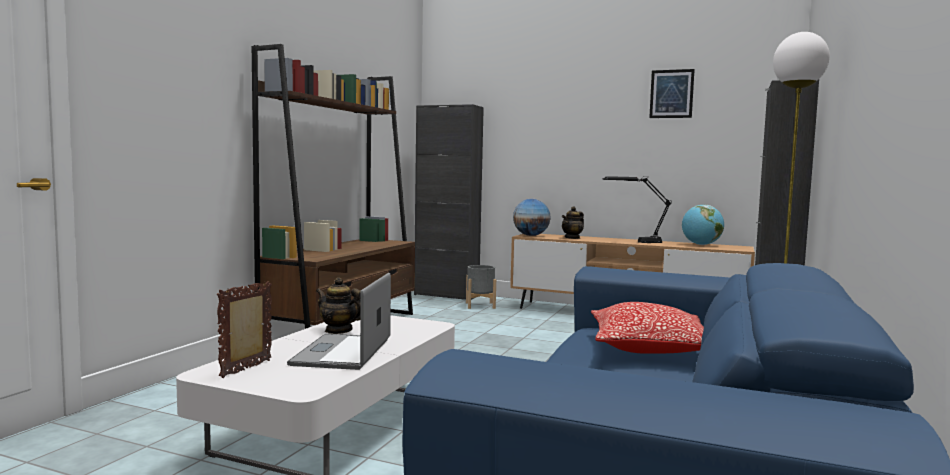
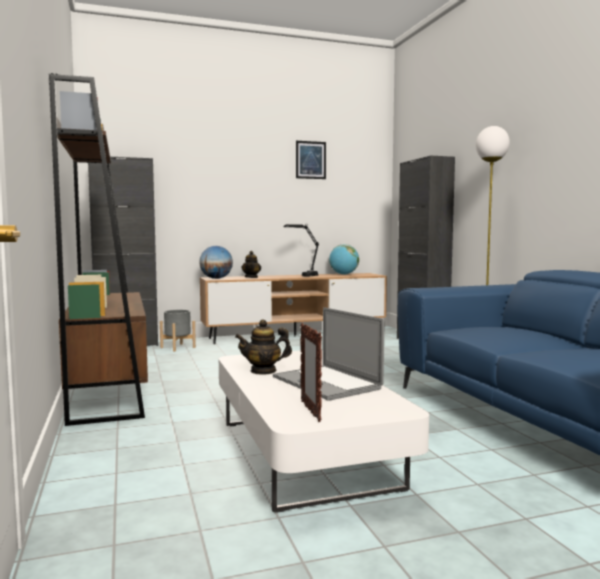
camera: 40 degrees left, 0 degrees up
pillow [591,302,704,354] -> none

